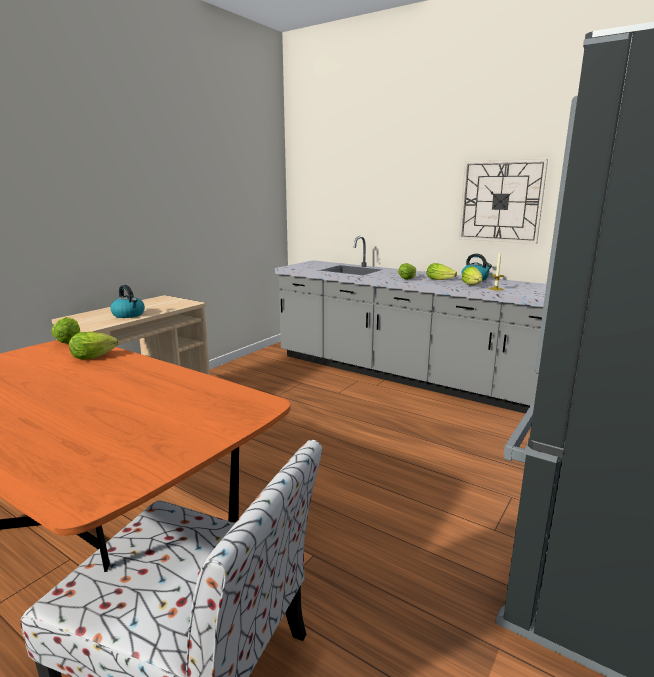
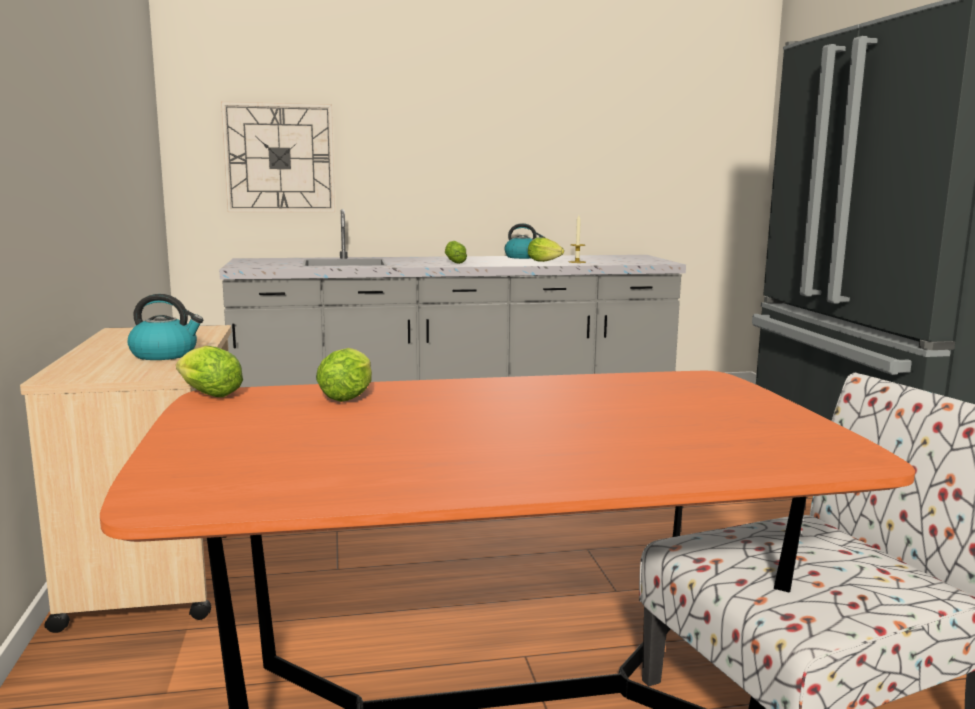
camera: 45 degrees left, 5 degrees down
lettuce [426,263,457,280] -> none
wall clock [459,159,548,244] -> wall clock moved to [221,102,335,212]

